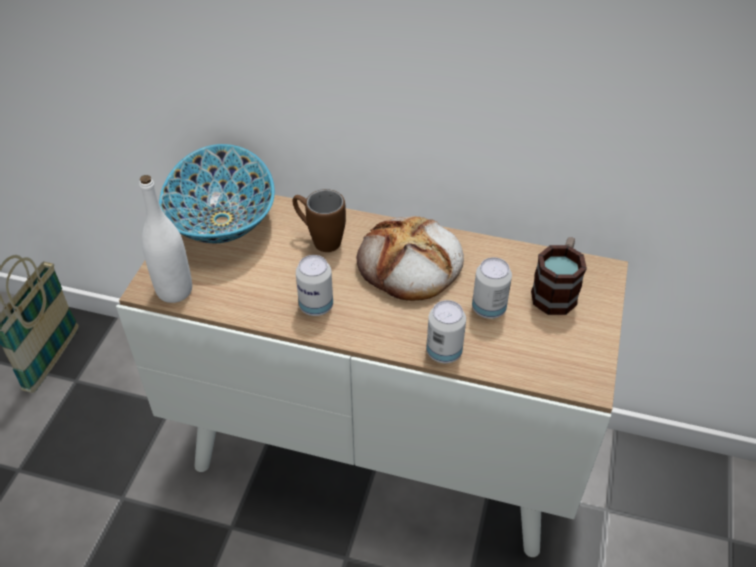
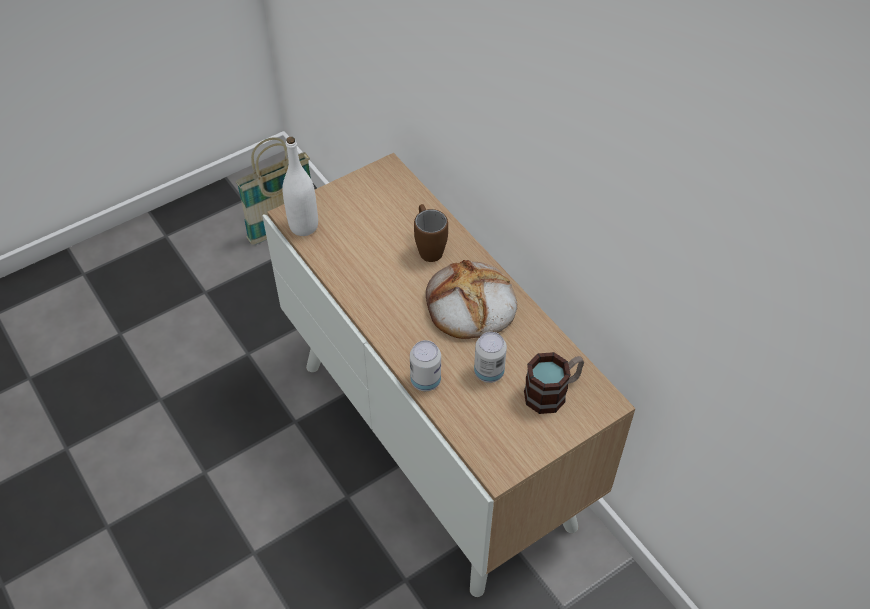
camera: 40 degrees right, 5 degrees up
bowl [159,144,275,243] -> none
can [296,255,333,316] -> none

